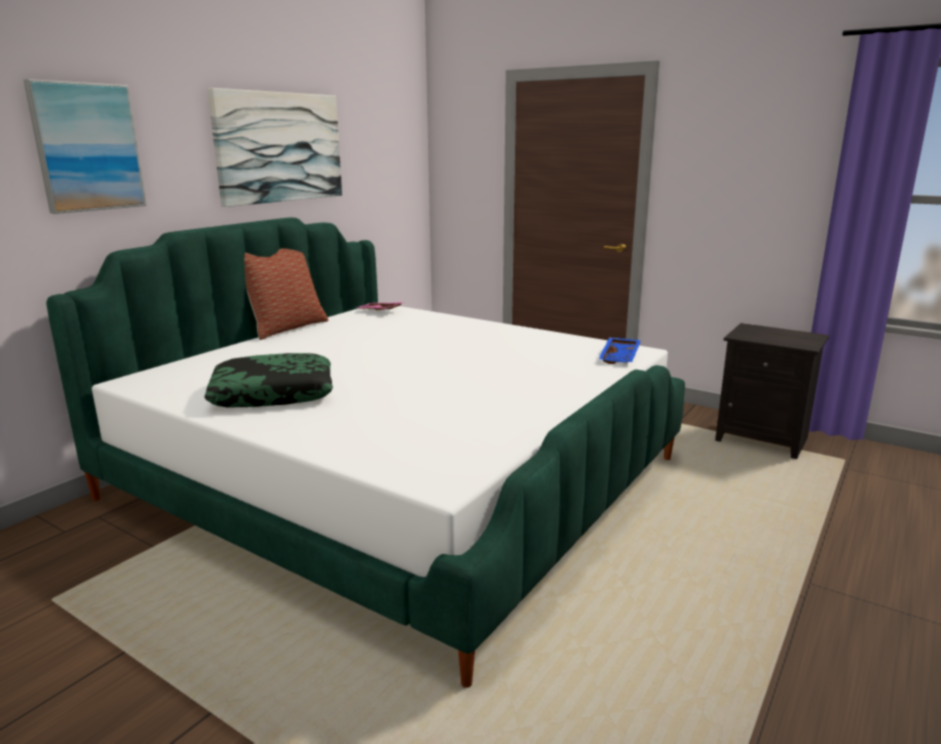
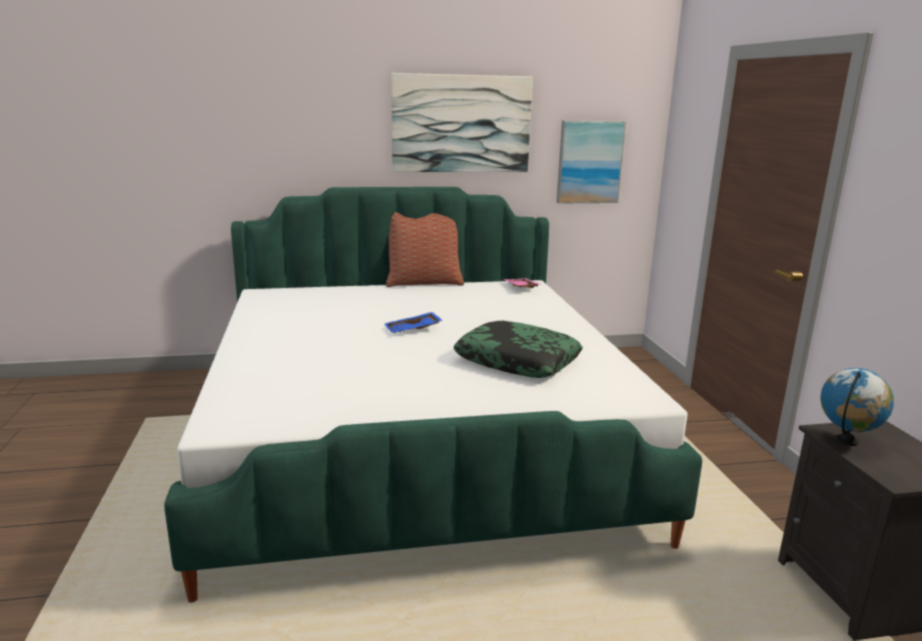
camera: 45 degrees right, 0 degrees up
picture [23,79,147,214] -> picture moved to [556,120,626,204]
pillow [204,353,333,408] -> pillow moved to [454,321,583,378]
blue tray [598,337,641,364] -> blue tray moved to [384,312,443,333]
none -> globe [820,368,894,446]

